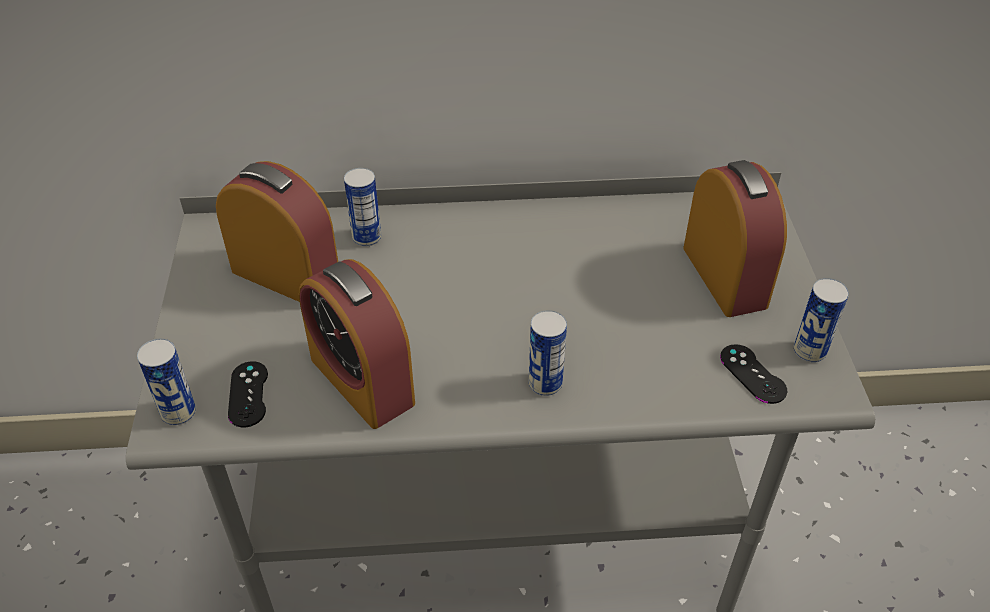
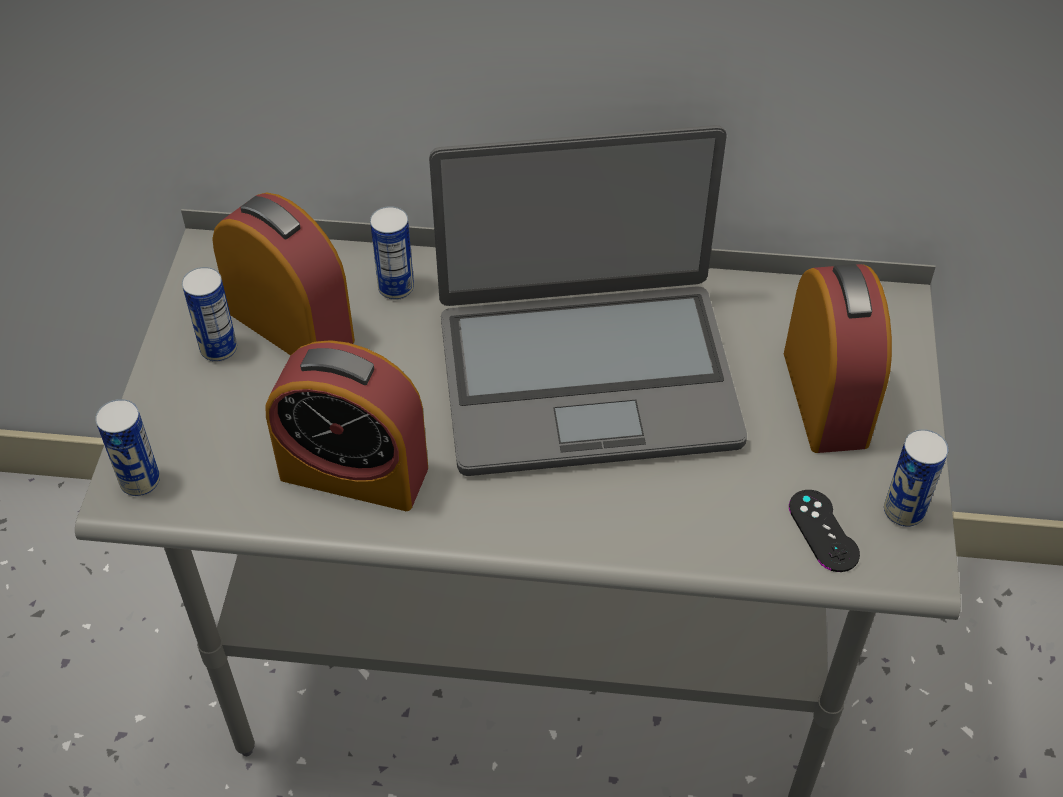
camera: 10 degrees right, 5 degrees up
black game controller [228,361,268,427] -> none
alarm clock [299,259,415,429] -> alarm clock turned 45 degrees counterclockwise [265,340,428,511]
can [529,310,567,396] -> can moved to [182,267,237,362]
none -> laptop [429,125,747,476]

